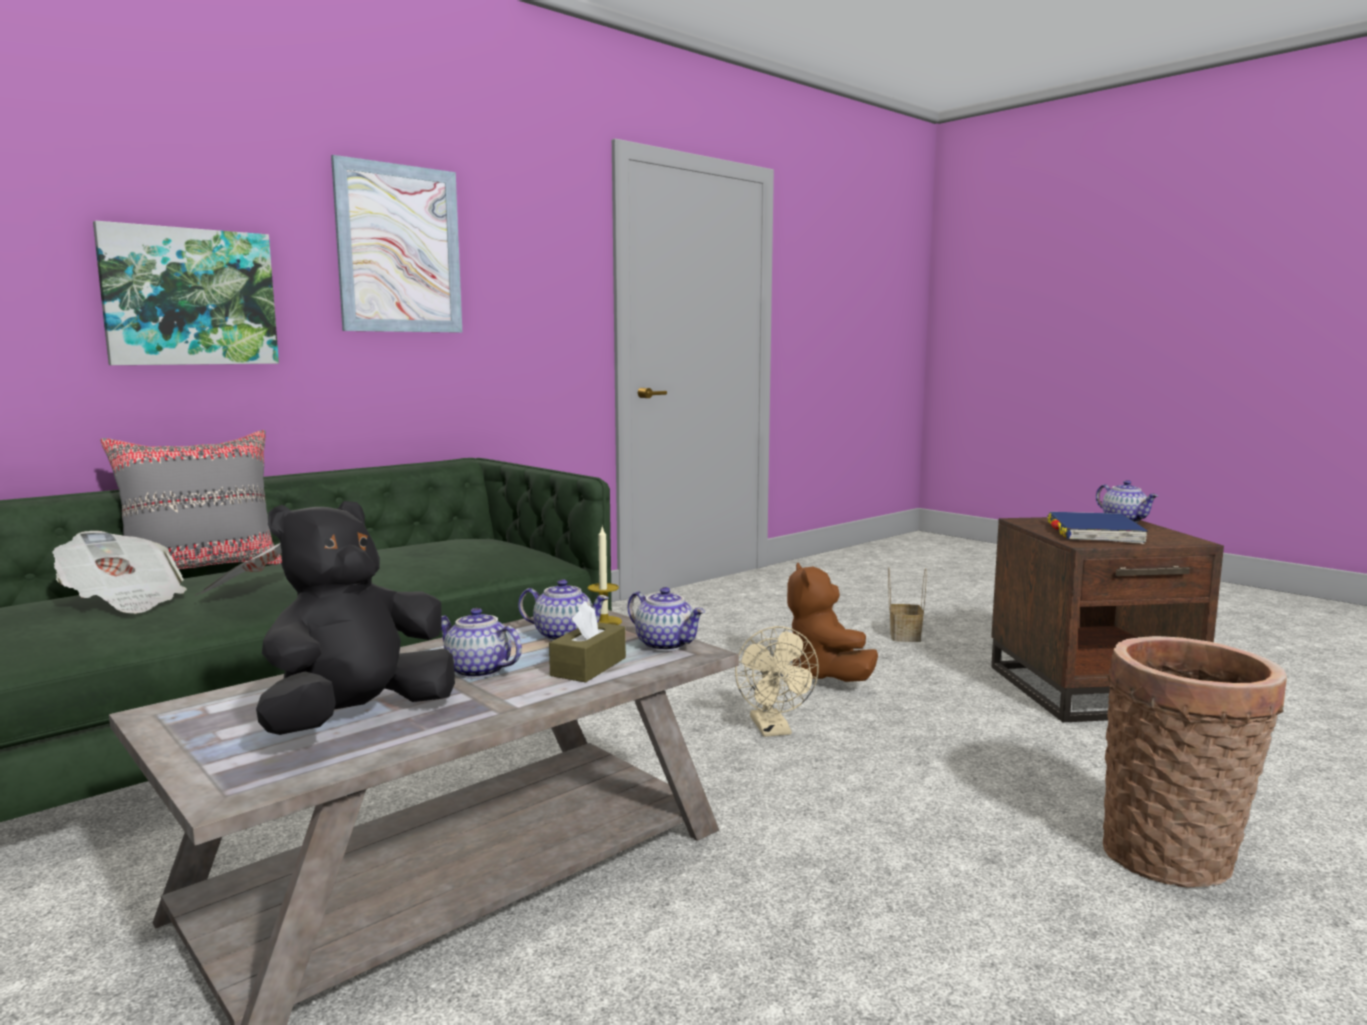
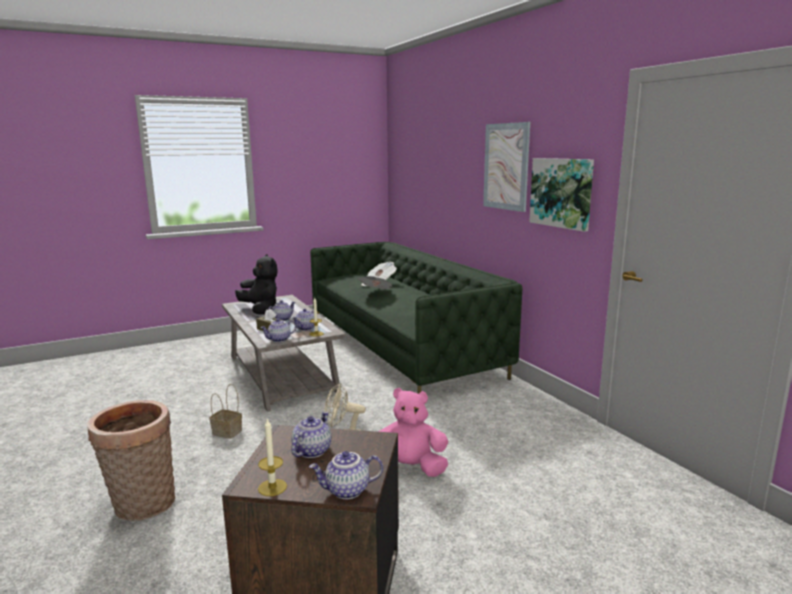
camera: 105 degrees right, 5 degrees up
picture [93,221,279,365] -> picture moved to [529,158,594,232]
grey pillow [100,430,282,569] -> none
brown plush toy [787,563,878,682] -> pink plush toy [378,388,448,477]
basket [888,568,927,642] -> basket moved to [209,384,242,439]
blue book [1047,512,1148,544] -> teapot [291,411,331,458]
none -> candle [258,418,287,496]

